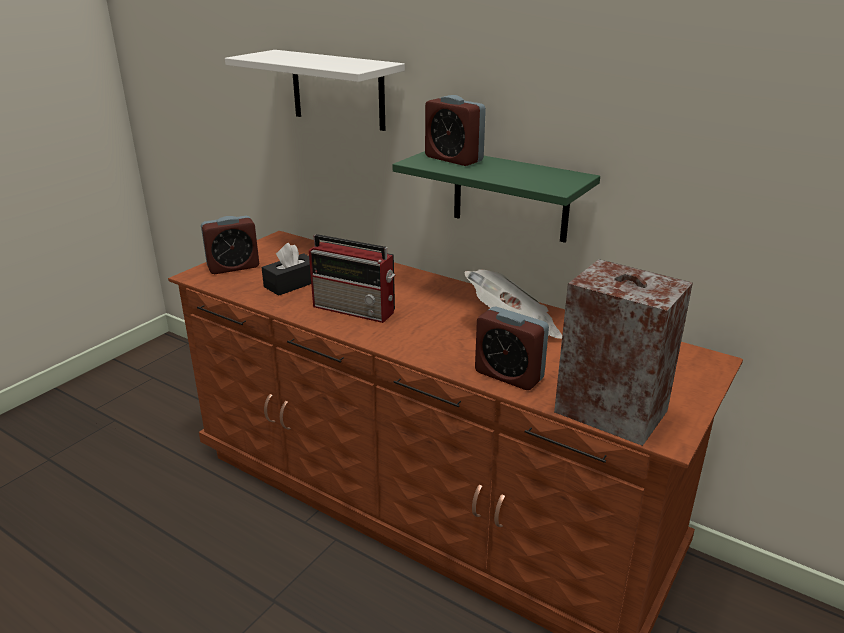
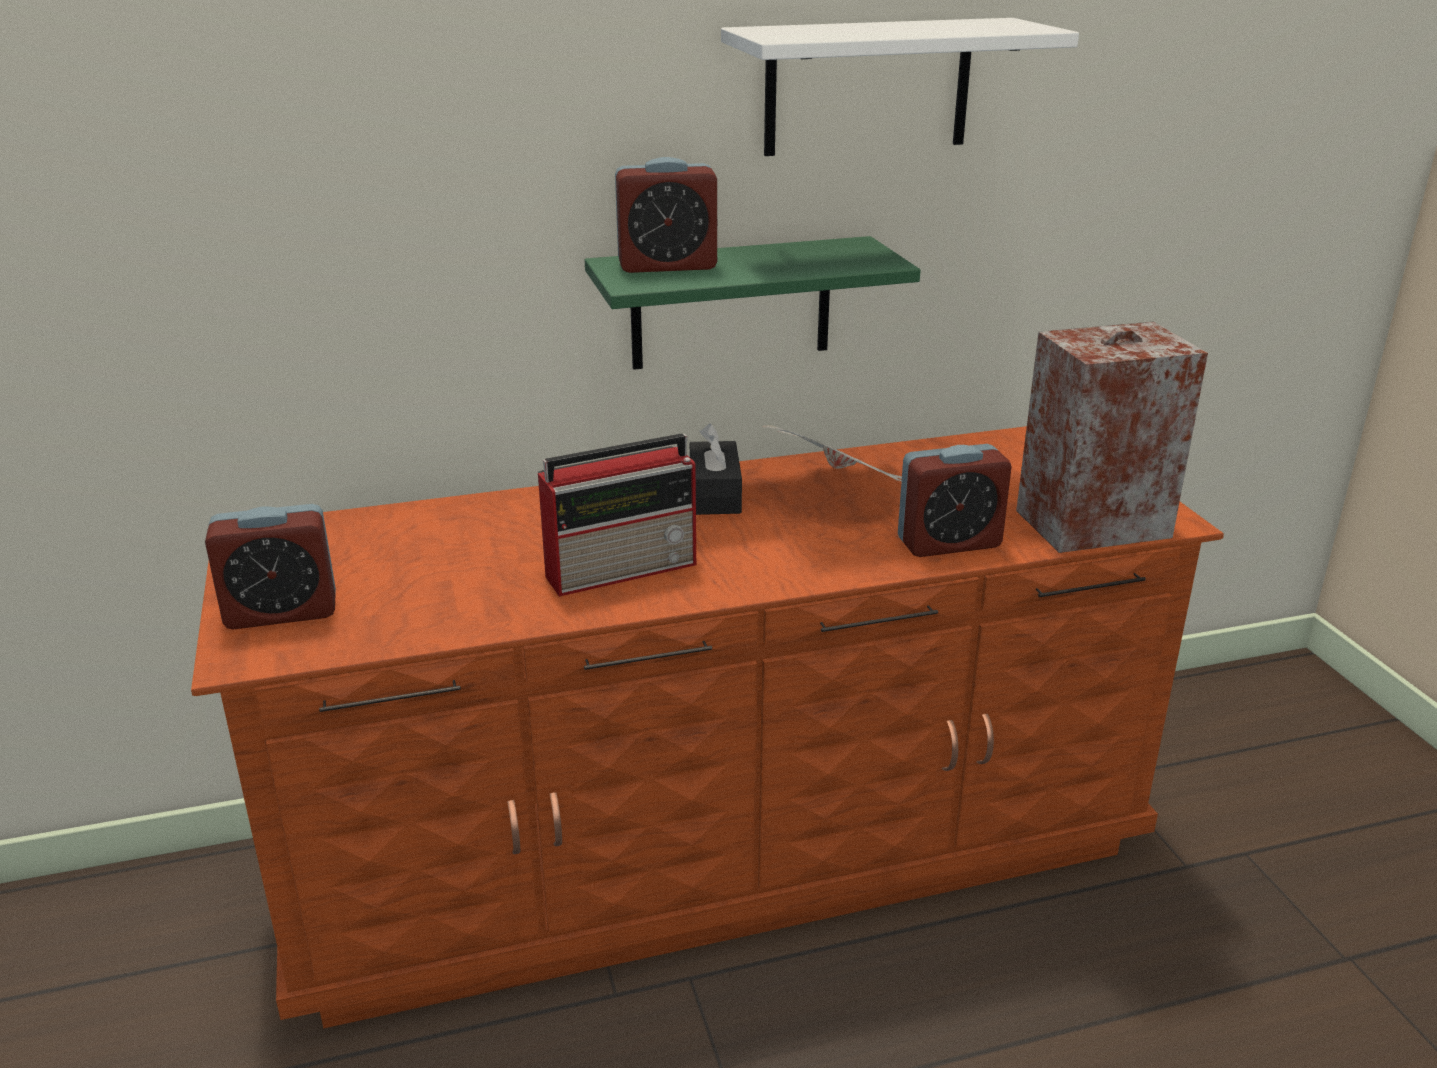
camera: 50 degrees left, 0 degrees up
alarm clock [201,216,259,274] -> alarm clock turned 60 degrees clockwise [205,504,336,629]
white shelf [225,50,405,131] -> white shelf moved to [721,18,1079,156]
black tissue box [262,243,311,296] -> black tissue box moved to [690,424,742,515]

